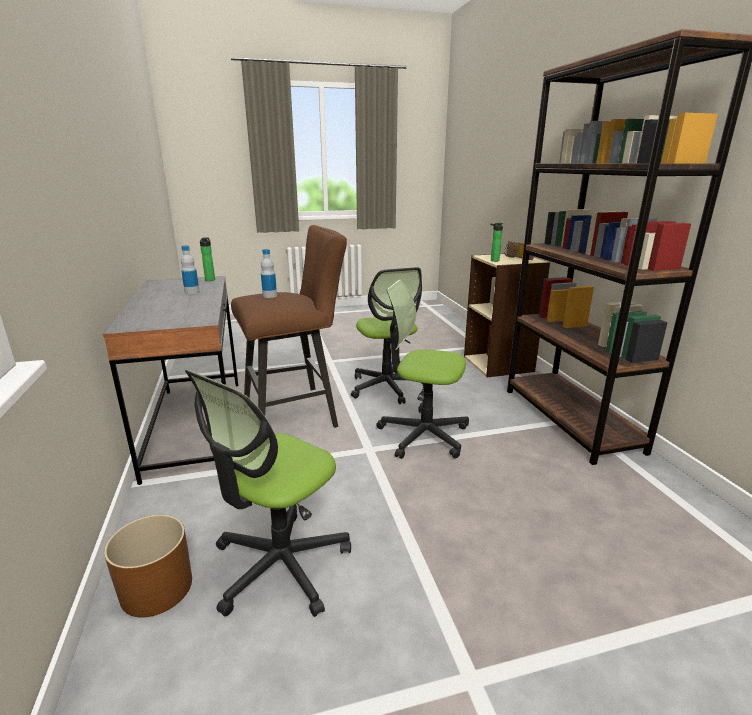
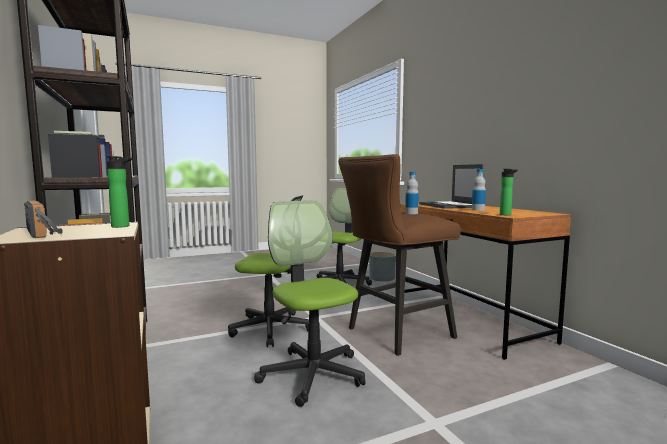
camera: 170 degrees right, 15 degrees down
grey desk [103,276,238,485] -> brown desk [400,203,572,360]
brown planter [104,515,192,618] -> grey planter [369,252,396,281]
none -> laptop [419,164,483,209]

